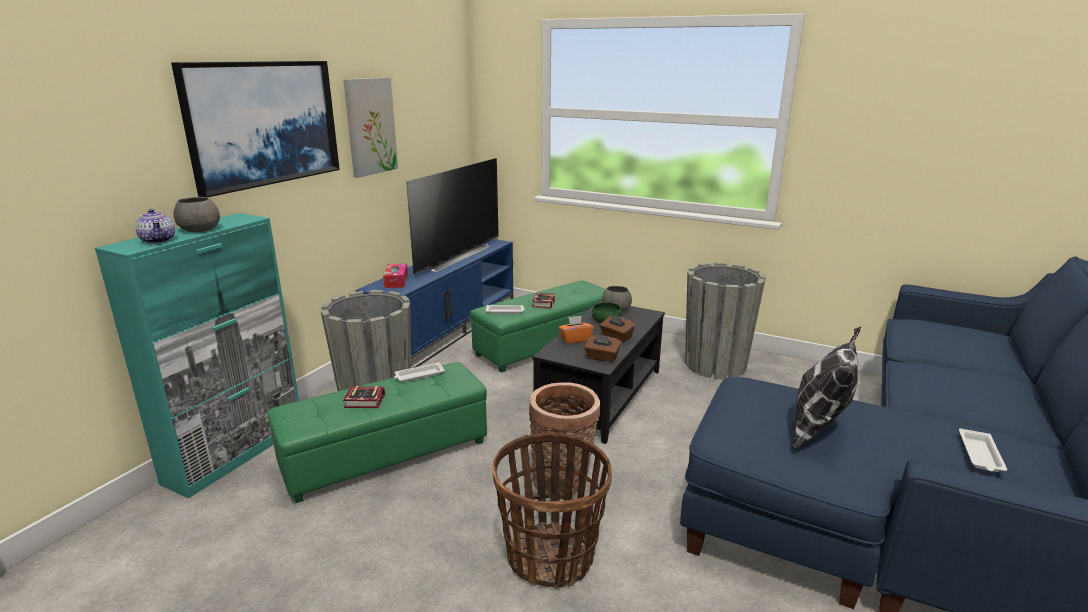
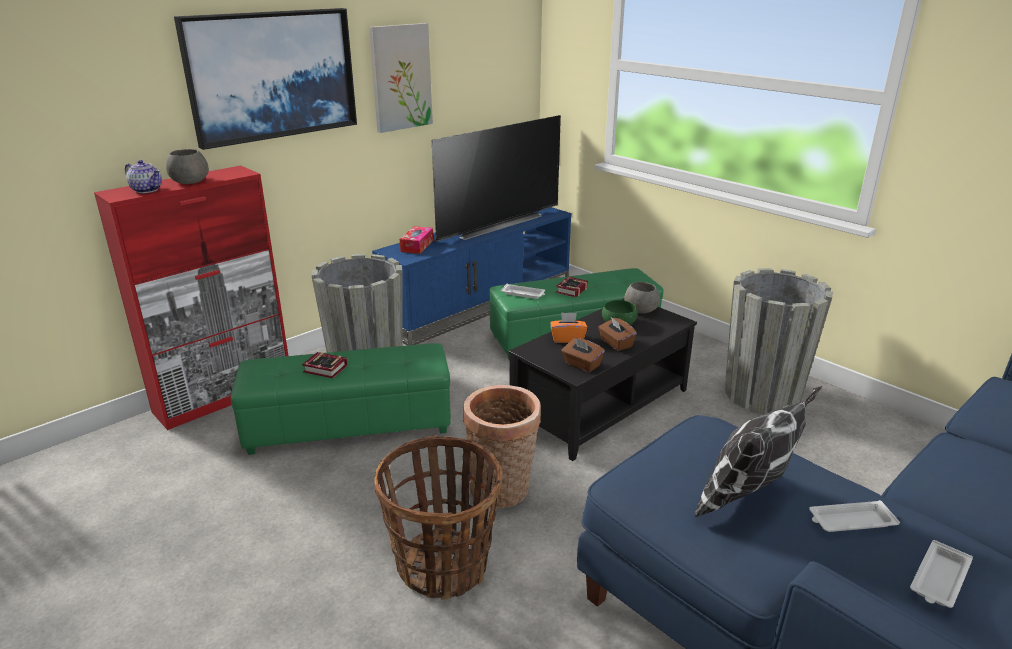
camera: 20 degrees right, 5 degrees up
turquoise cabinet [95,213,299,498] -> red cabinet [94,166,289,430]
teapot [135,209,175,244] -> teapot turned 45 degrees counterclockwise [125,160,162,193]
white tray [394,362,445,382] -> white tray moved to [809,500,900,532]

